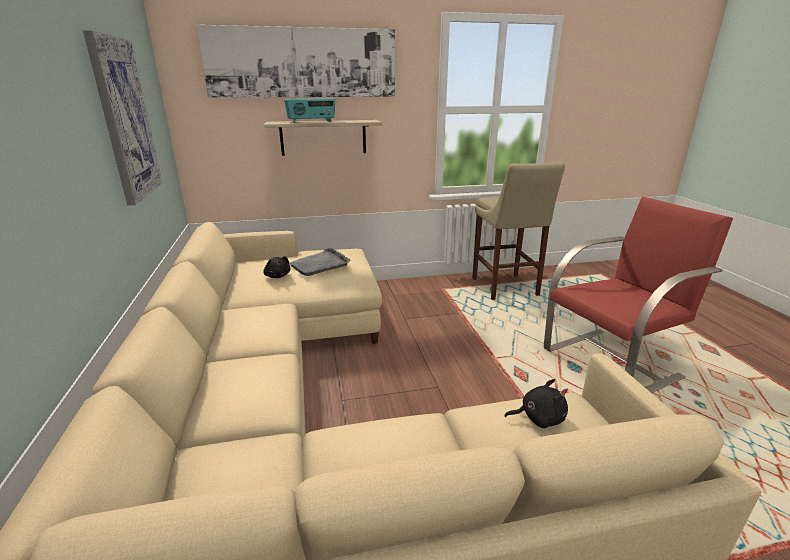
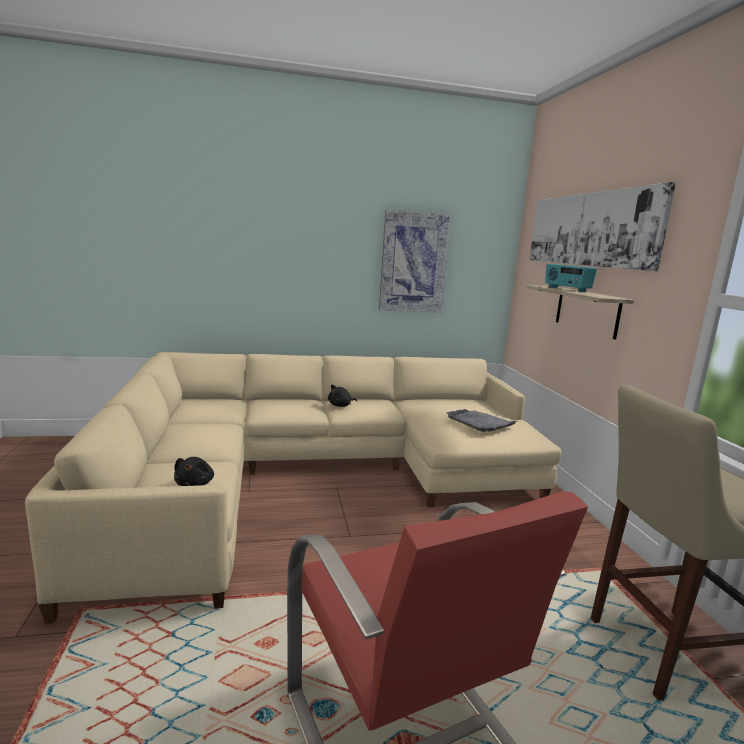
camera: 90 degrees right, 10 degrees down
black plush toy [263,256,290,278] -> black plush toy moved to [328,384,357,407]

